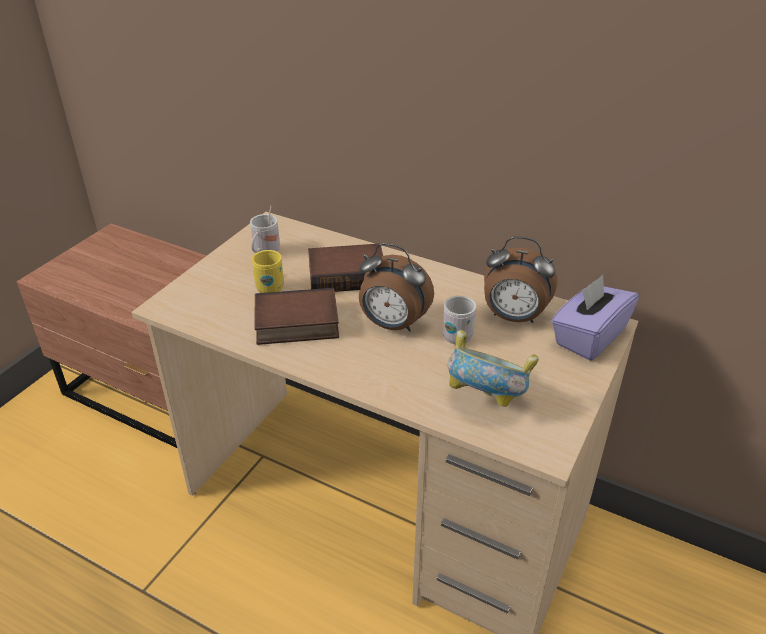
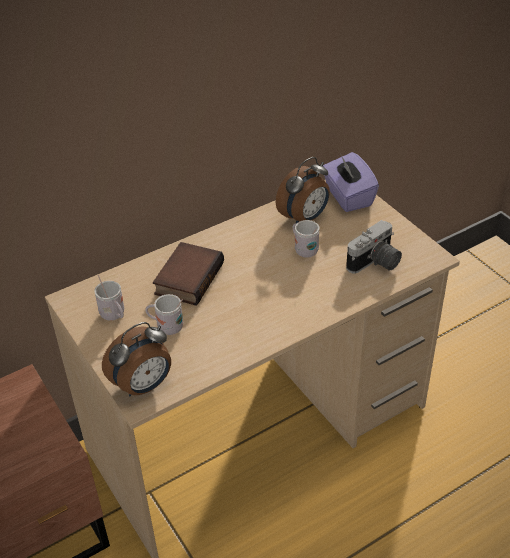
camera: 60 degrees left, 5 degrees up
yellow mug [252,250,284,293] -> white mug [145,294,183,335]
book [254,288,339,345] -> none
alarm clock [359,243,434,332] -> alarm clock moved to [102,322,171,396]
bowl [447,330,539,407] -> camera [346,220,402,274]

